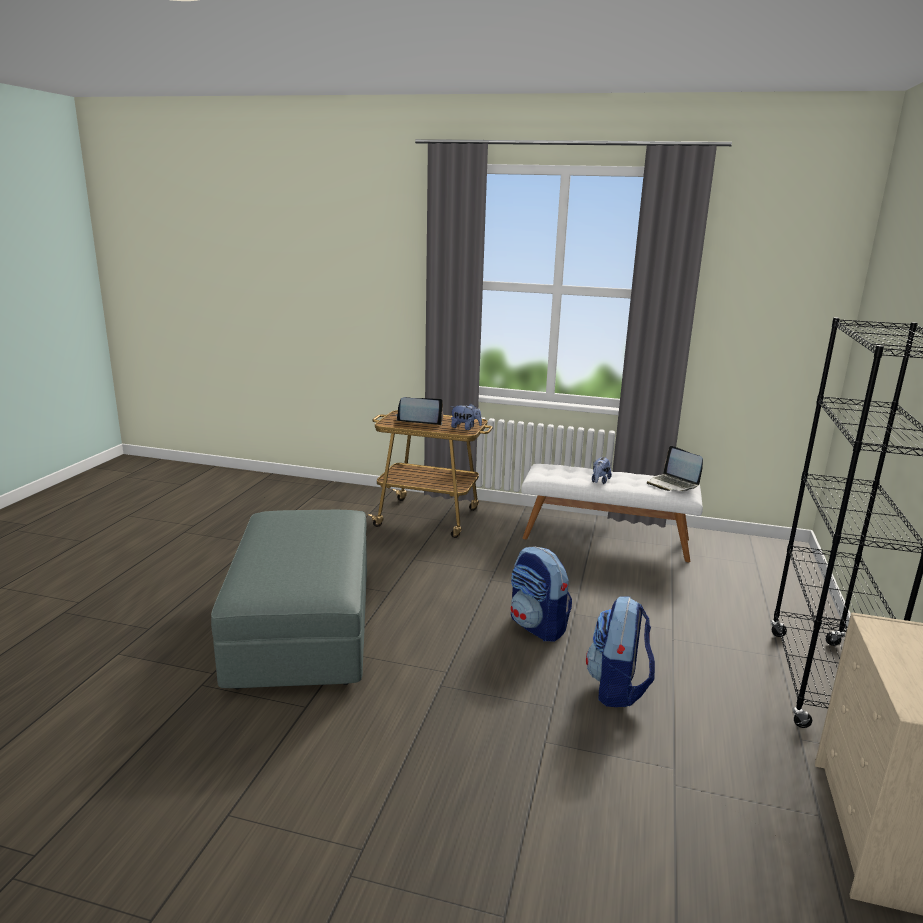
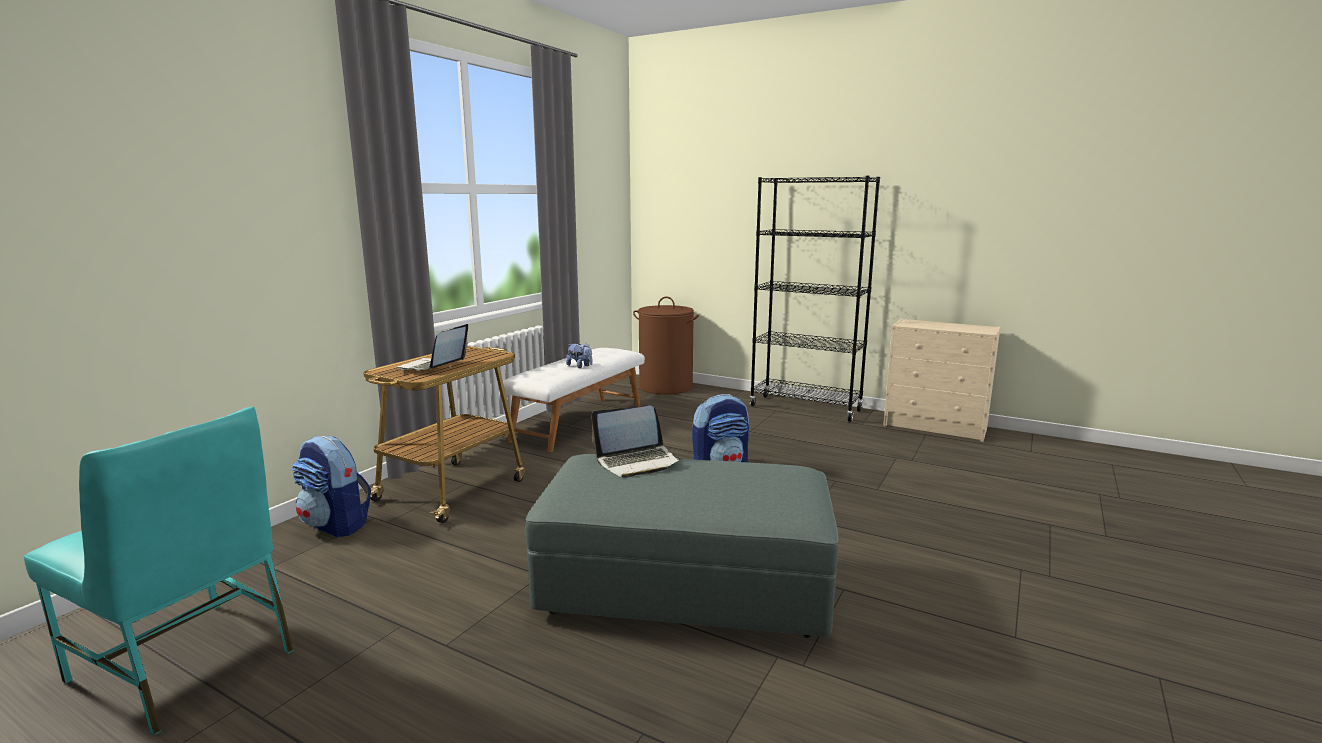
camera: 75 degrees left, 5 degrees down
plush toy [450,404,482,430] -> none
backpack [586,597,655,707] -> backpack moved to [291,436,371,538]
laptop [647,446,703,491] -> laptop moved to [591,406,682,478]
none -> turquoise chair [24,406,293,736]
none -> brown laundry basket [633,296,699,395]

